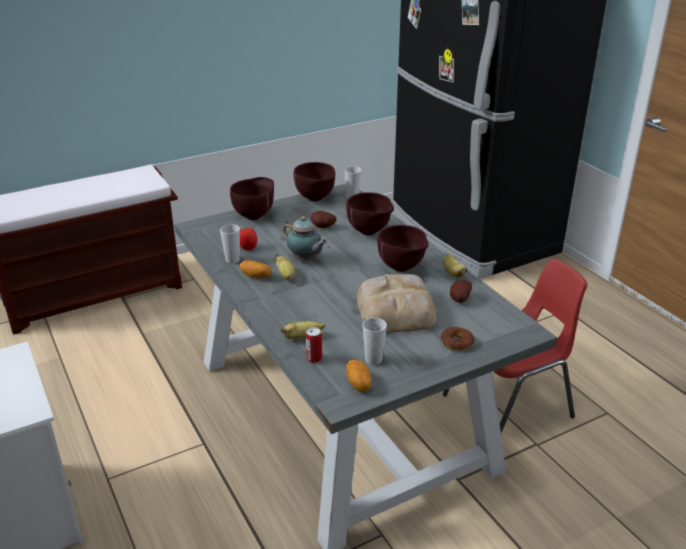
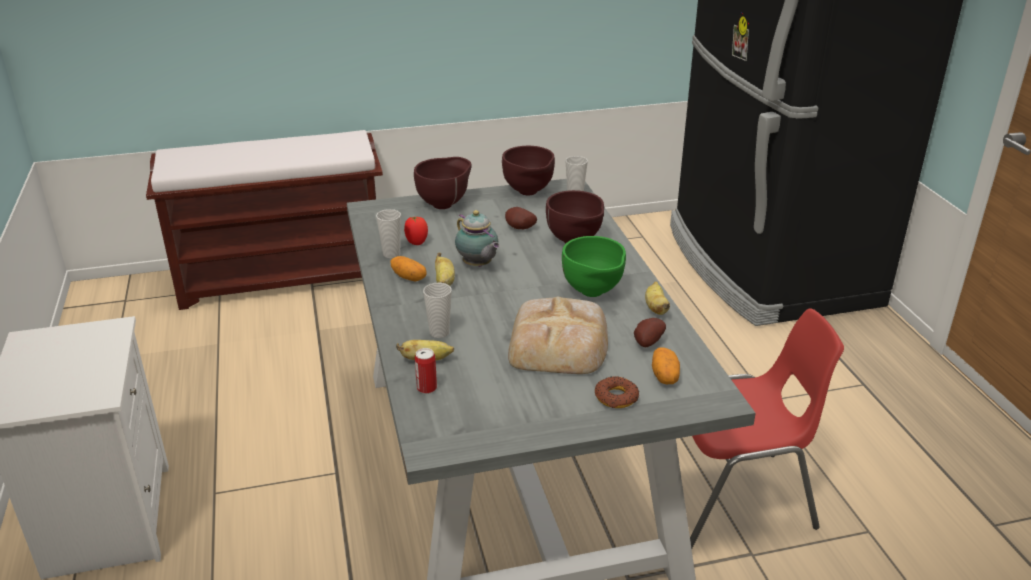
camera: 15 degrees right, 0 degrees up
potato [346,360,372,392] -> potato moved to [652,347,680,384]
cup [363,318,387,365] -> cup moved to [423,283,452,338]
brown bowl [377,225,429,272] -> green bowl [562,236,626,297]

